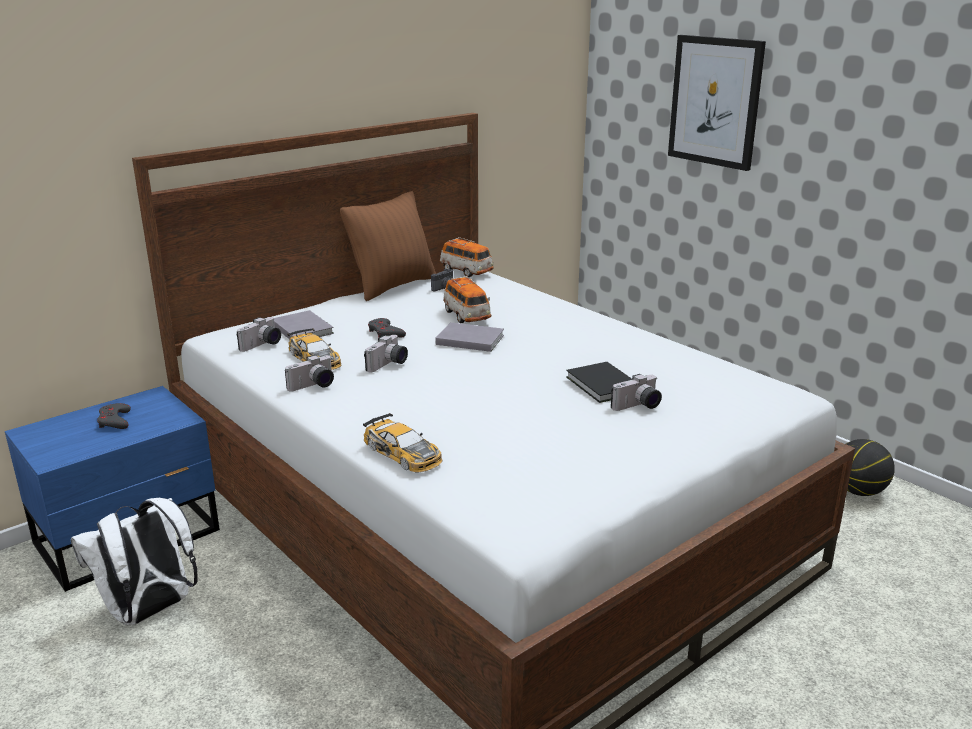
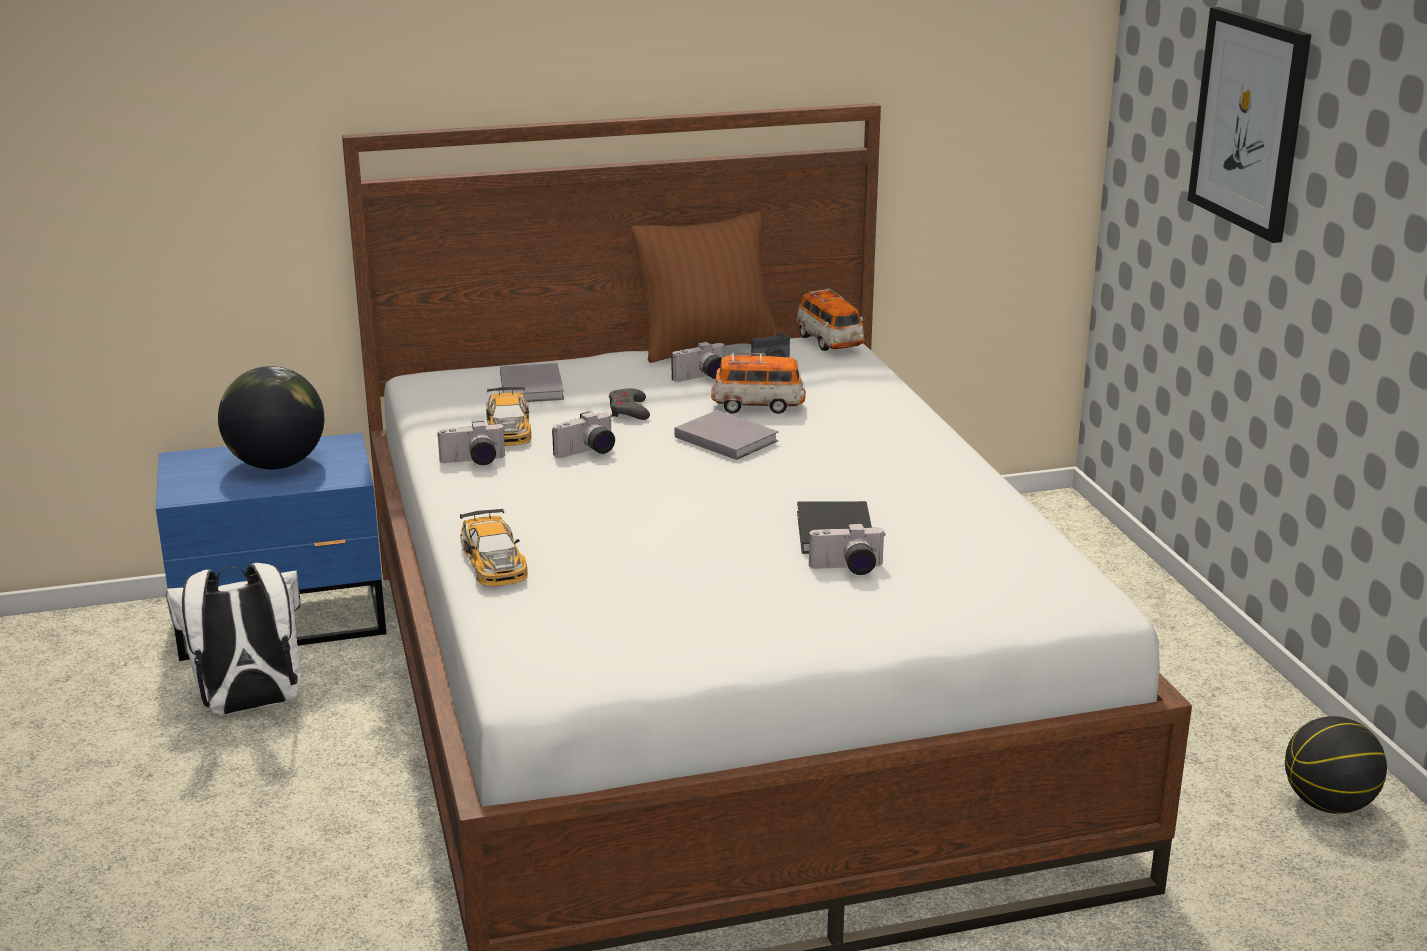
camera: 25 degrees right, 0 degrees up
grey game controller [97,403,131,429] -> globe [218,366,324,469]
camera [236,317,281,352] -> camera moved to [671,341,726,382]
toy car [443,276,491,323] -> toy car turned 90 degrees counterclockwise [711,353,806,414]

